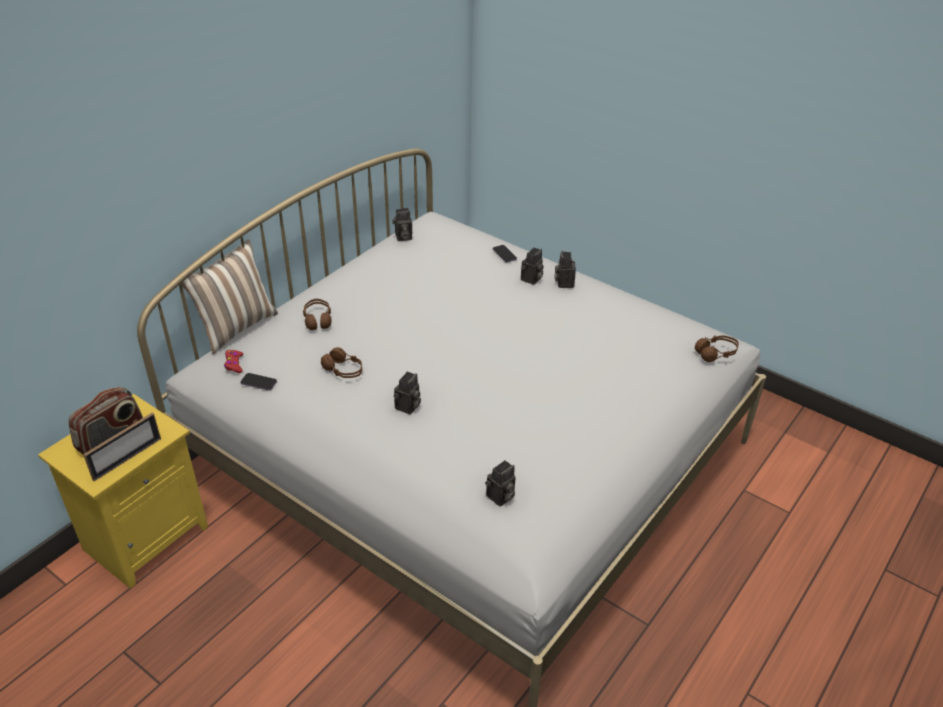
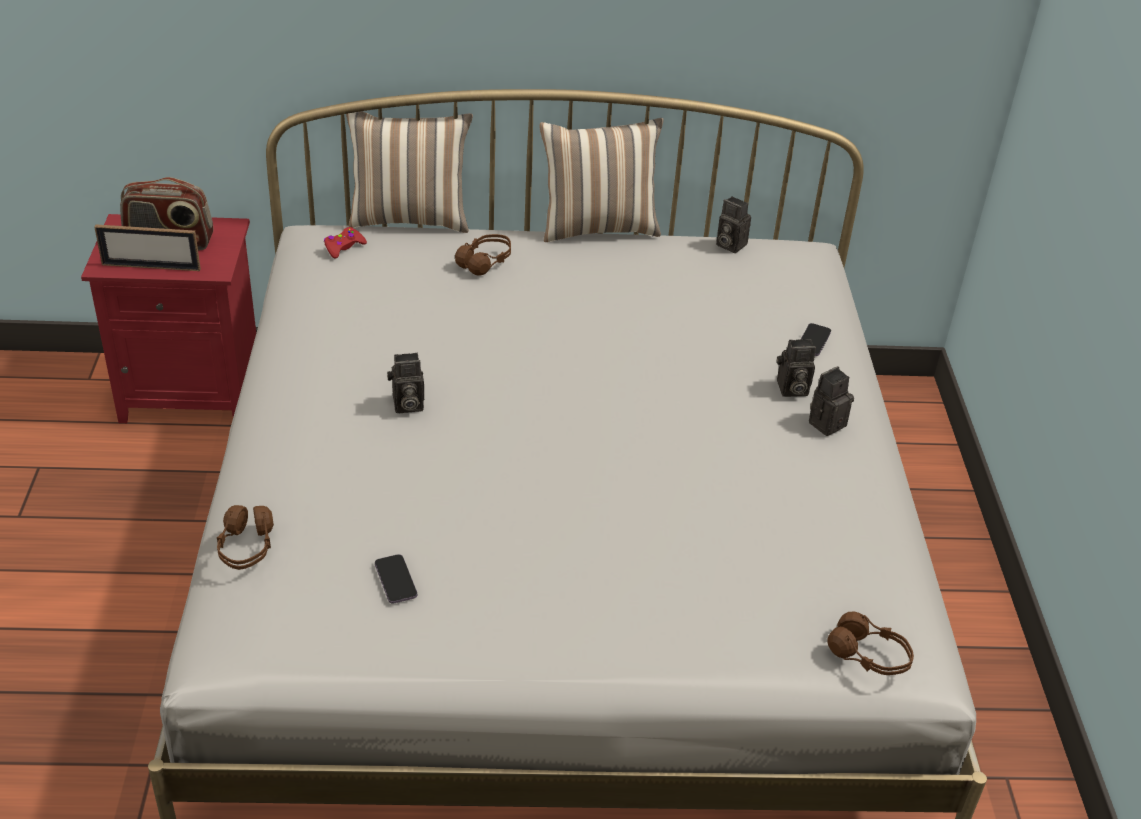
camera: 50 degrees right, 0 degrees up
yellow nightstand [38,394,208,589] -> red nightstand [81,214,256,423]
phone [240,373,277,391] -> phone moved to [375,554,417,603]
brown headphones [321,347,362,378] -> brown headphones moved to [217,505,274,570]
camera [485,460,516,506] -> none
none -> pillow [539,118,664,242]

